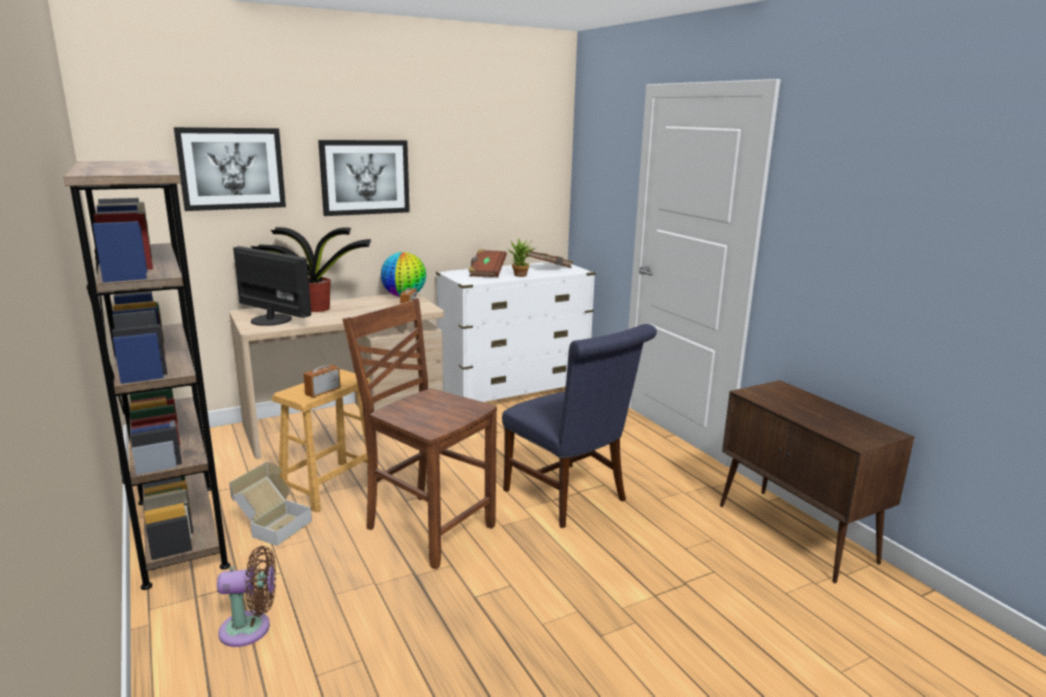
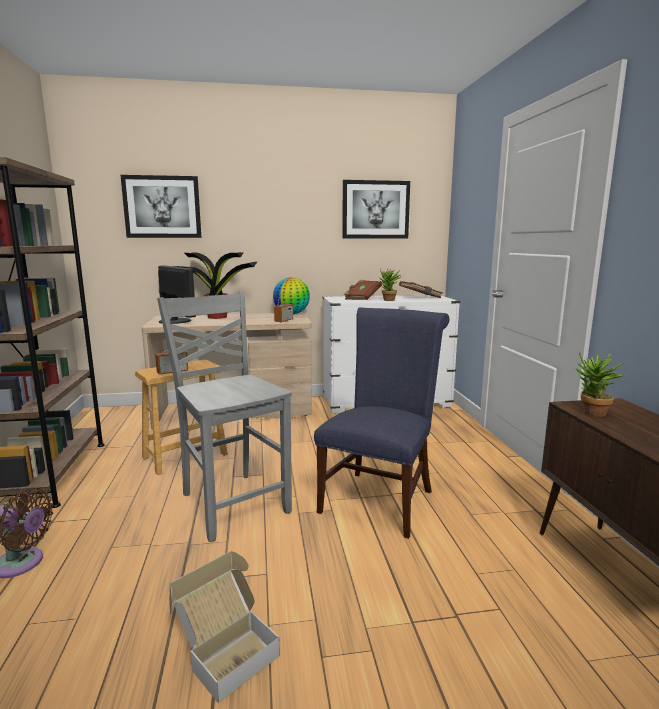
camera: 20 degrees right, 5 degrees down
cardboard box [229,462,312,546] -> cardboard box moved to [169,551,280,704]
picture [318,140,410,216] -> picture moved to [342,180,410,238]
brown chair [343,298,497,569] -> grey chair [157,292,292,542]
blue chair [502,324,657,528] -> blue chair turned 135 degrees counterclockwise [314,307,450,539]
none -> potted plant [575,352,627,417]

